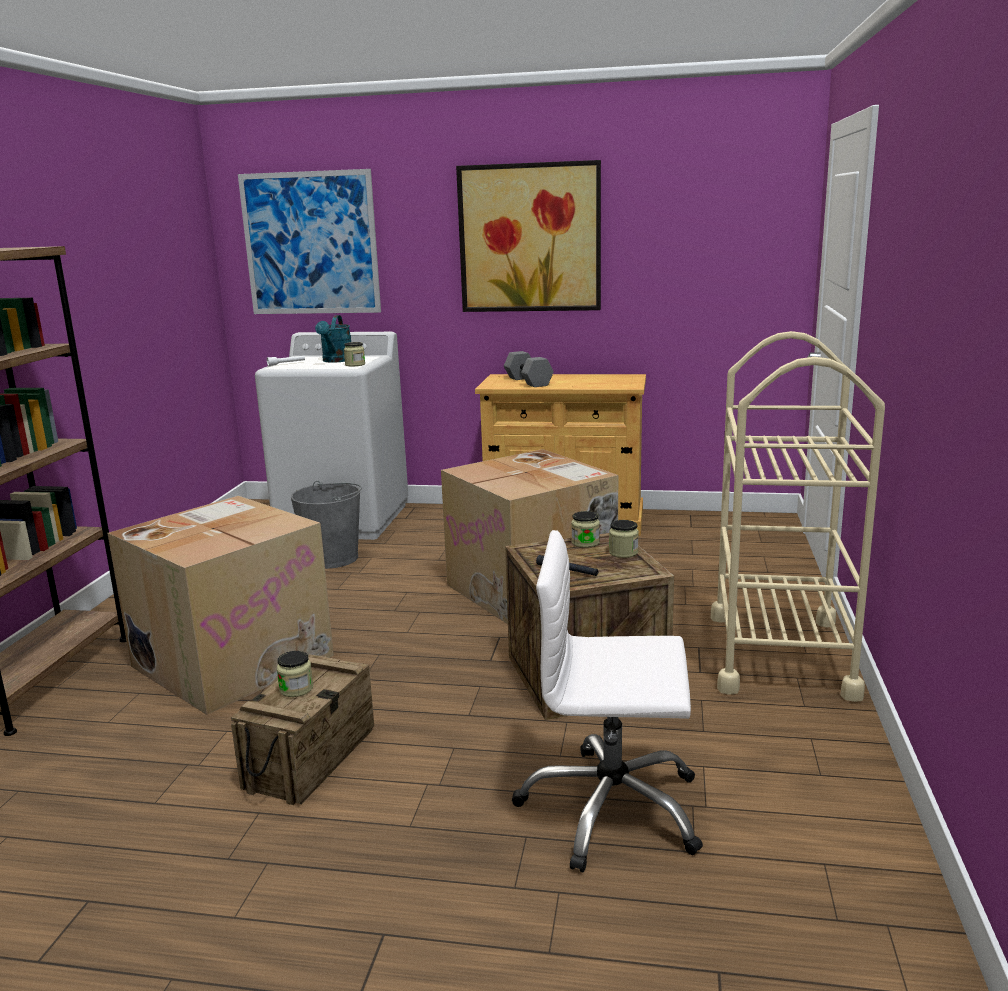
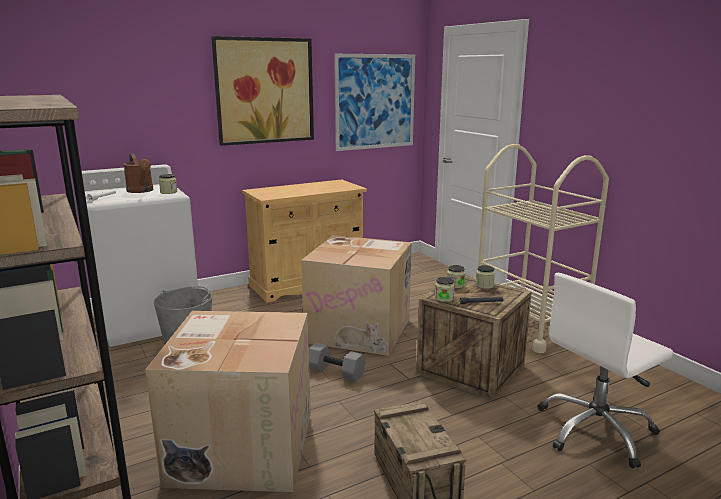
camera: 40 degrees left, 0 degrees up
picture [238,169,381,314] -> picture moved to [334,54,415,151]
jar [277,651,313,697] -> jar moved to [435,277,455,302]
turquoise watering can [315,315,351,363] -> brown watering can [123,154,153,193]
grey dumbbell [504,351,554,387] -> grey dumbbell moved to [309,343,366,382]

